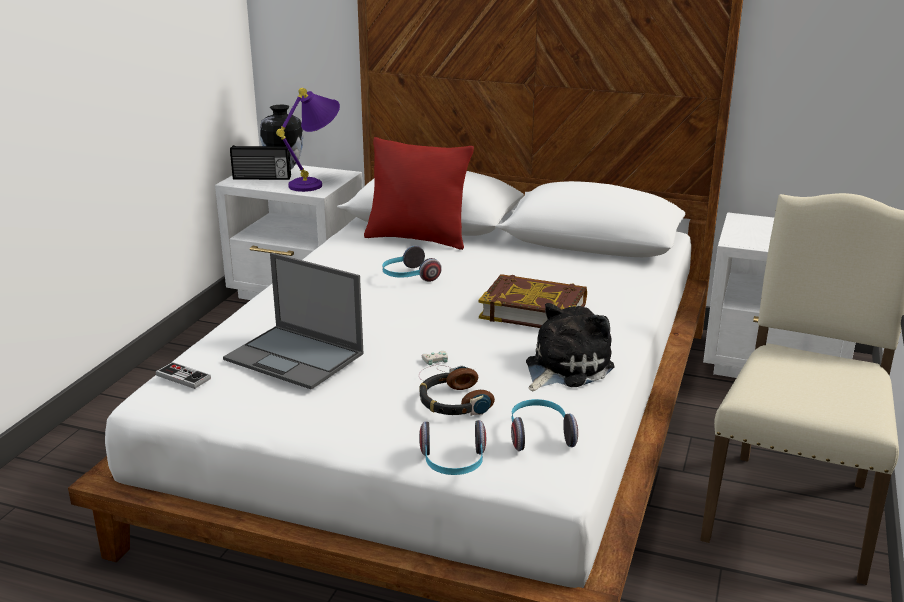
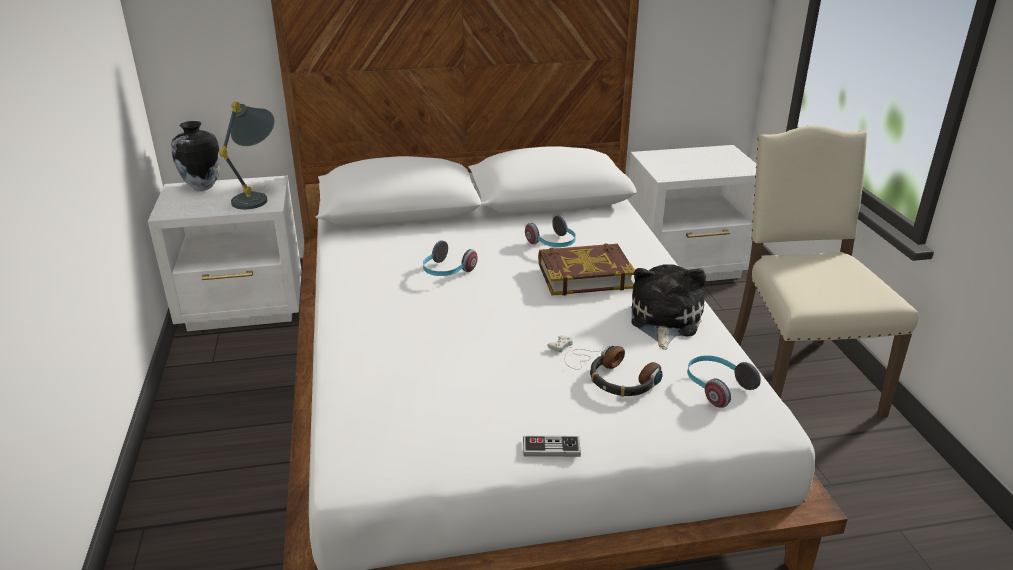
camera: 30 degrees left, 5 degrees up
game controller [156,362,211,389] -> game controller moved to [523,436,581,457]
laptop [223,252,364,390] -> none
radio [230,145,291,180] -> none
purple table lamp [276,88,340,192] -> grey table lamp [218,101,275,209]
red pillow [364,137,474,250] -> none
headphones [419,420,486,475] -> headphones moved to [525,215,576,247]

